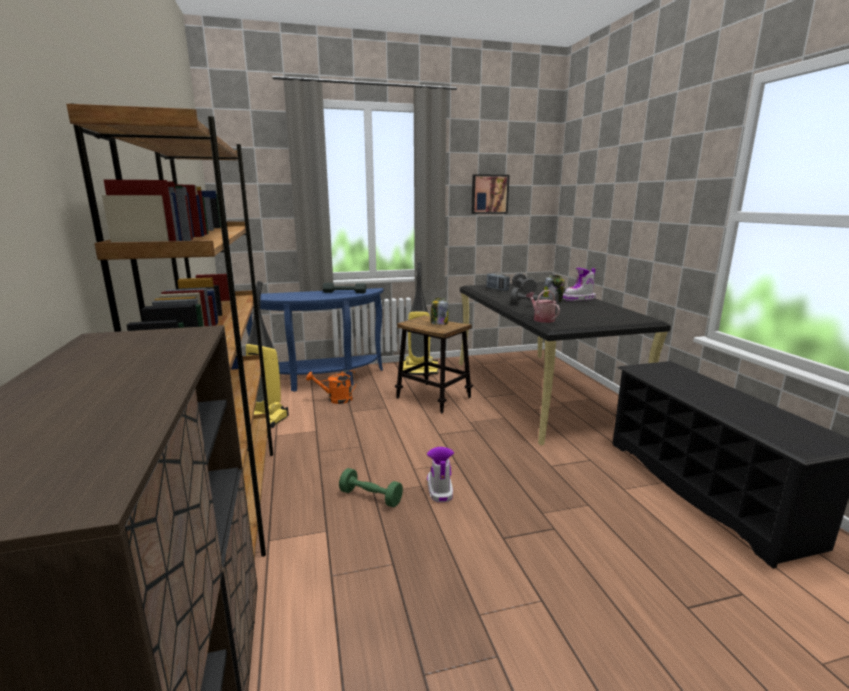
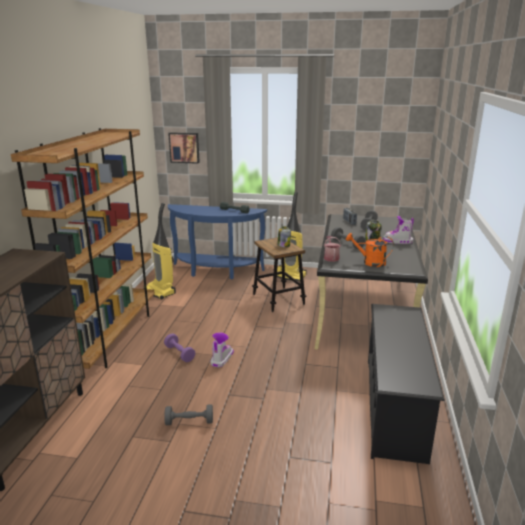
camera: 25 degrees right, 5 degrees up
orange watering can [306,370,357,404] -> orange watering can moved to [346,233,394,267]
green dumbbell [339,468,403,507] -> purple dumbbell [164,333,195,362]
picture [471,174,509,214] -> picture moved to [168,132,200,164]
none -> grey dumbbell [164,404,213,425]

